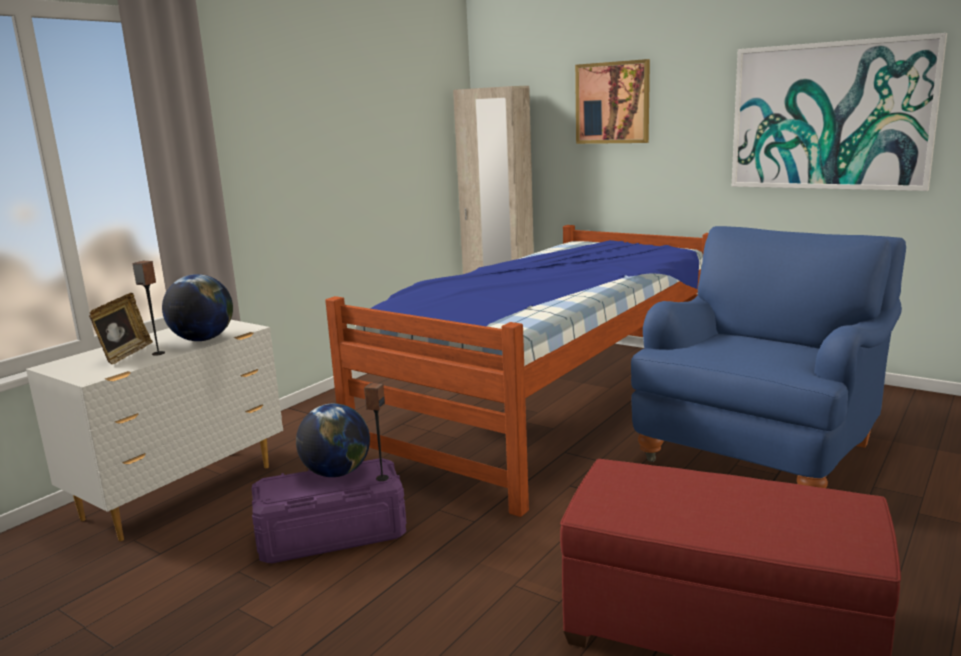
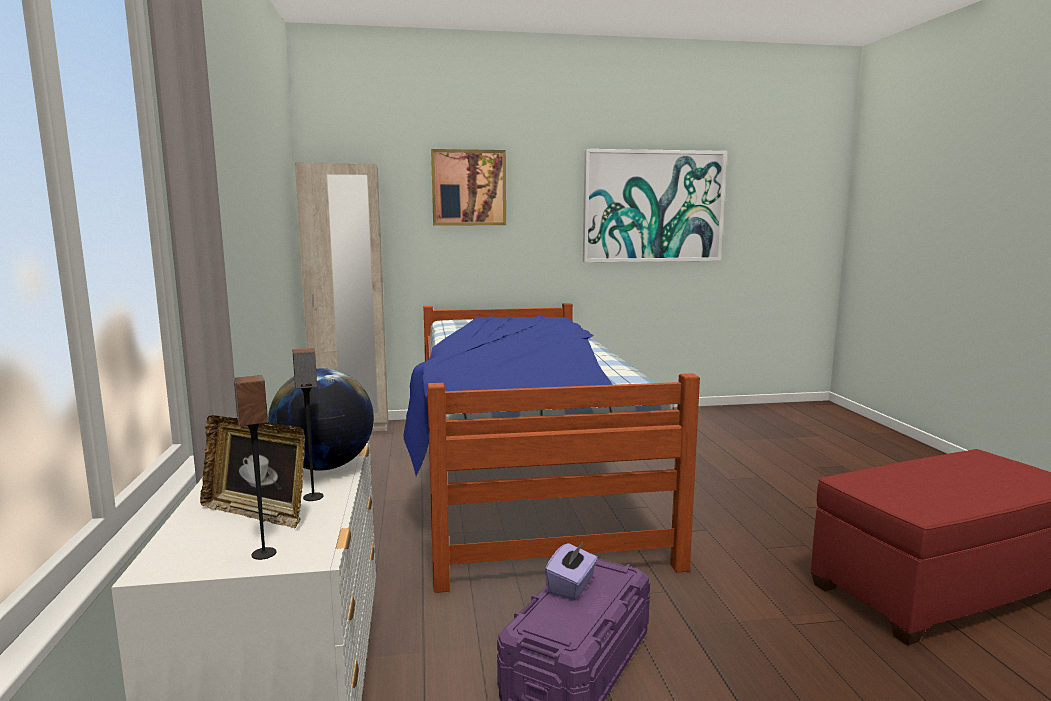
camera: 45 degrees left, 5 degrees down
picture frame [89,293,153,364] -> picture frame turned 150 degrees clockwise [200,415,305,528]
globe [296,403,370,477] -> purple tissue box [545,543,598,600]
speaker [364,383,389,481] -> speaker moved to [234,375,276,560]
blue armchair [631,226,906,488] -> none

